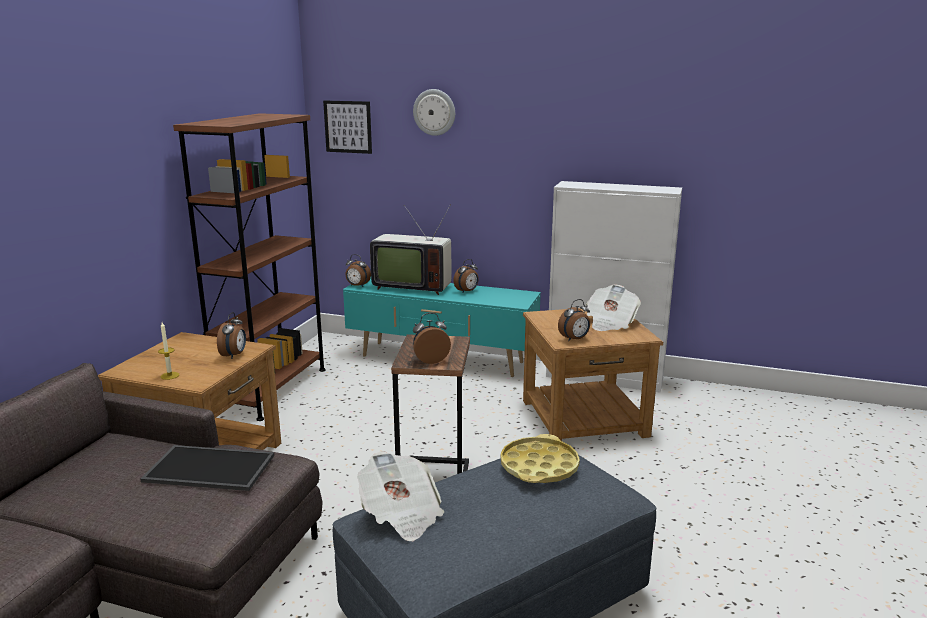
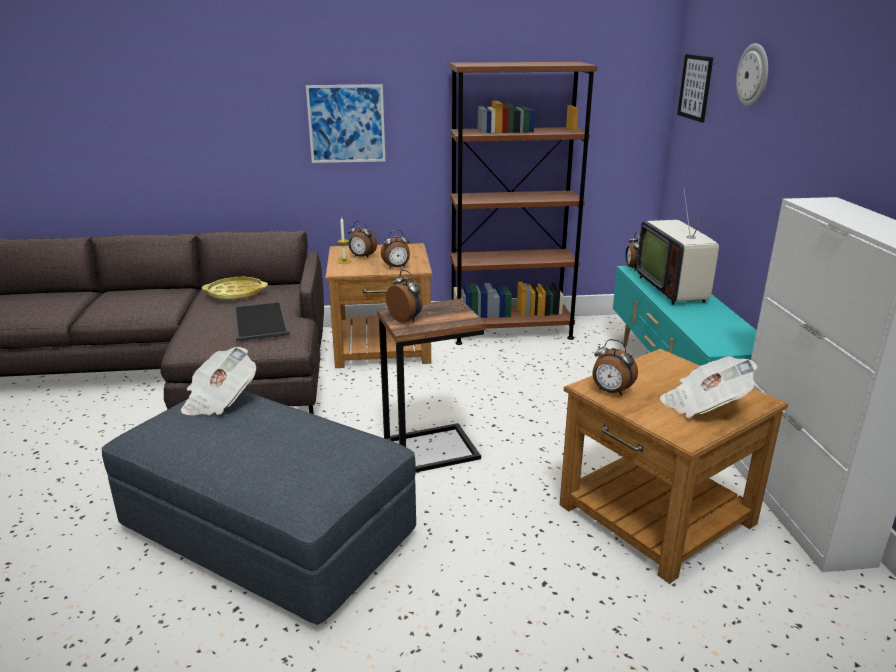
camera: 65 degrees right, 5 degrees up
alarm clock [453,259,479,292] -> alarm clock moved to [348,221,377,258]
yellow tray [501,434,580,483] -> yellow tray moved to [202,277,268,301]
none -> picture [306,84,385,163]

